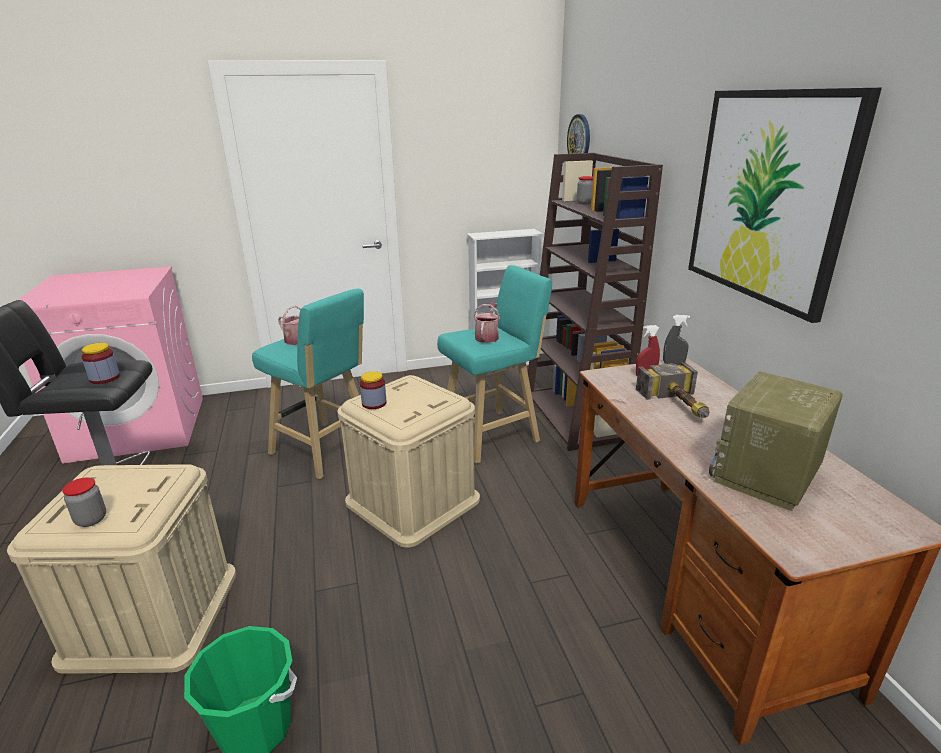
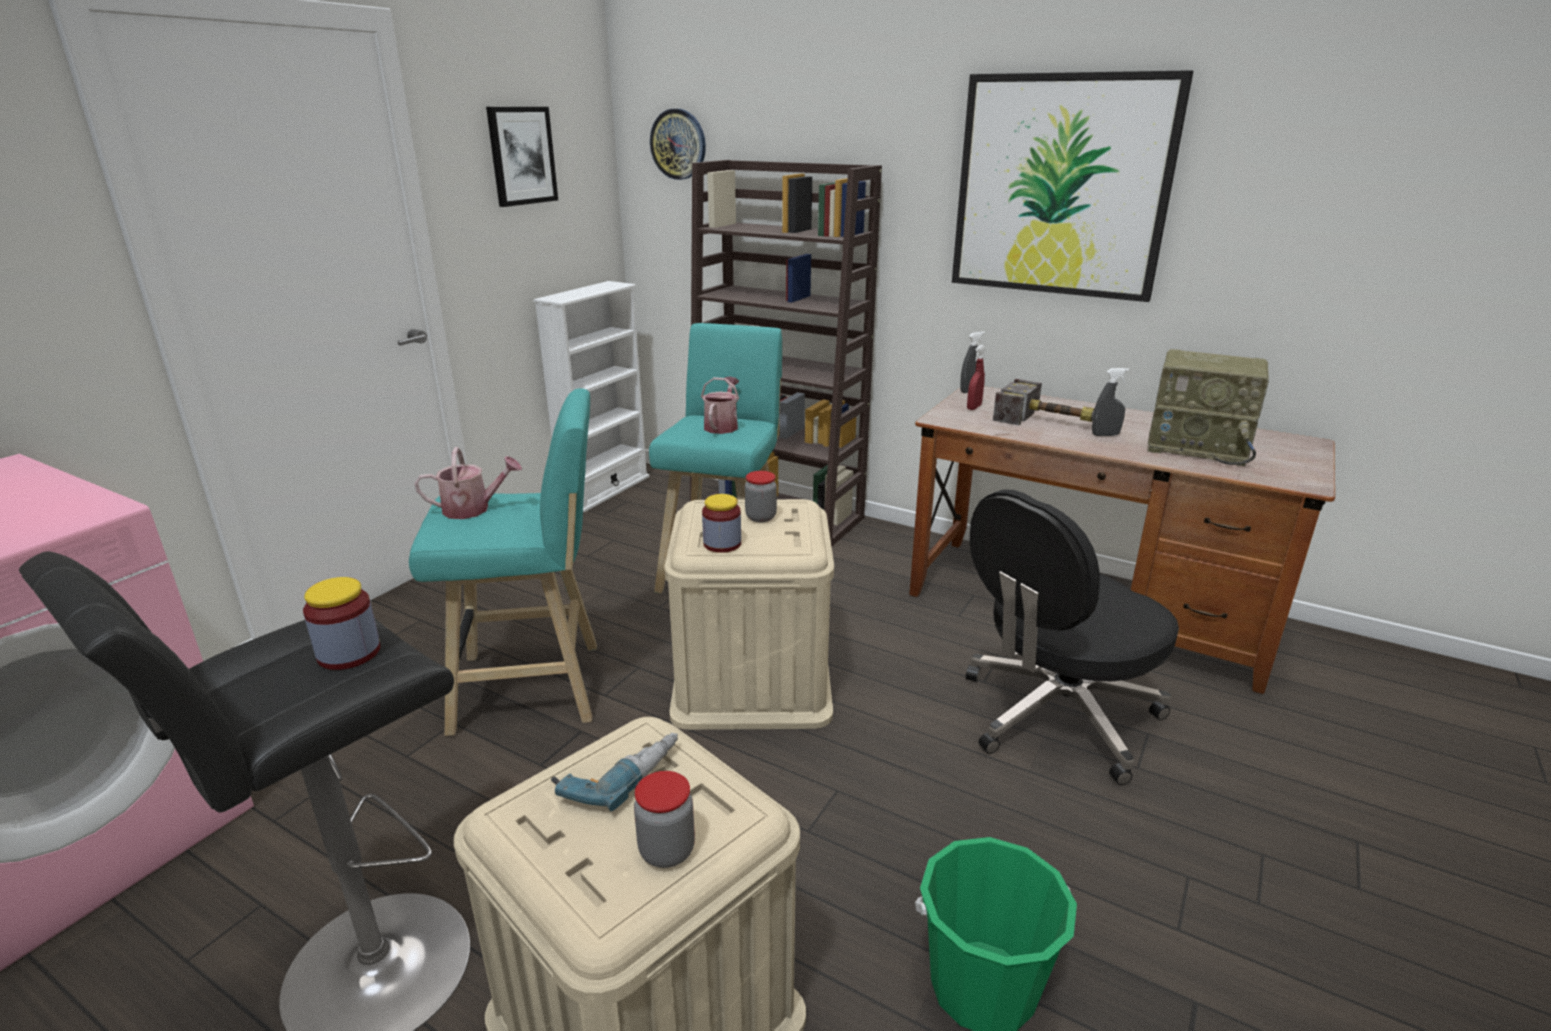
camera: 45 degrees left, 0 degrees up
watering can [473,302,500,343] -> watering can turned 45 degrees clockwise [701,377,739,434]
jar [577,176,593,205] -> jar moved to [745,471,777,523]
radio [709,371,843,511] -> radio turned 60 degrees counterclockwise [1147,349,1269,466]
none -> picture [486,107,558,207]
none -> power drill [551,733,678,811]
none -> black office chair [966,489,1179,785]
none -> grey spray bottle [1092,368,1129,436]

